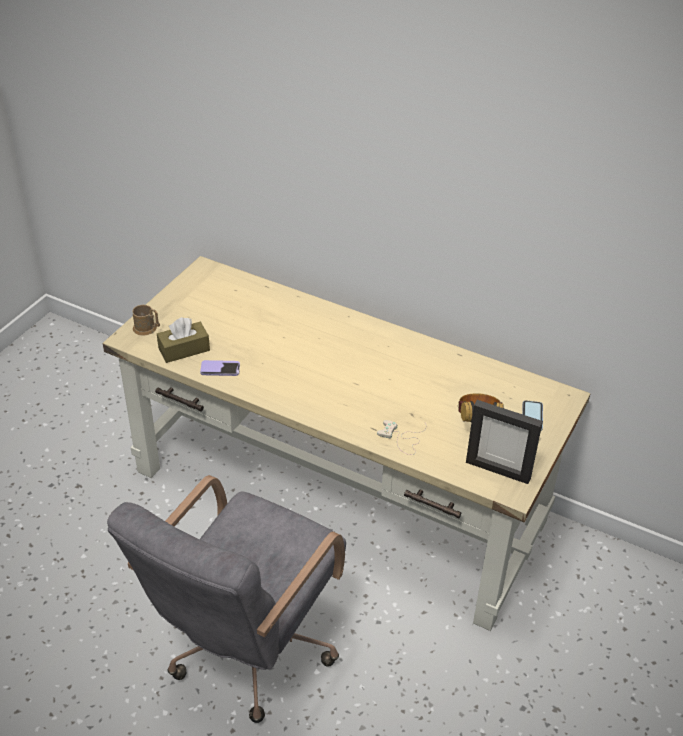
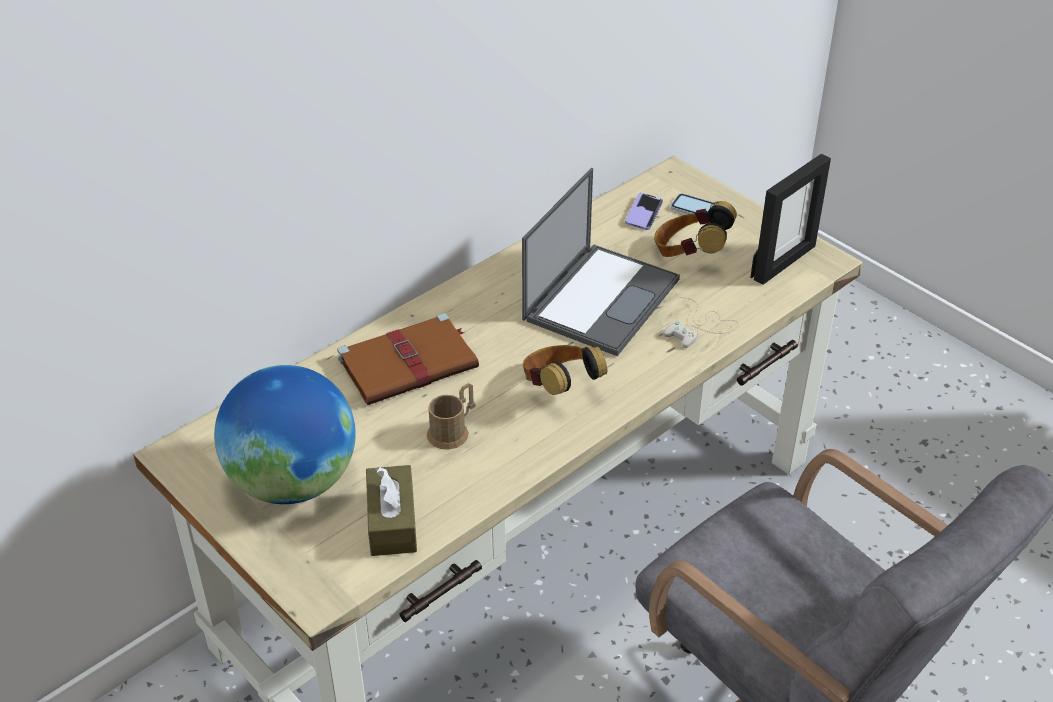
camera: 70 degrees left, 0 degrees up
brown mug [132,305,160,336] -> brown mug moved to [427,383,475,450]
phone [200,360,240,376] -> phone moved to [625,193,663,230]
none -> globe [214,365,356,504]
none -> brown book [337,313,479,405]
none -> laptop [522,168,680,356]
none -> headphones [523,345,607,395]

